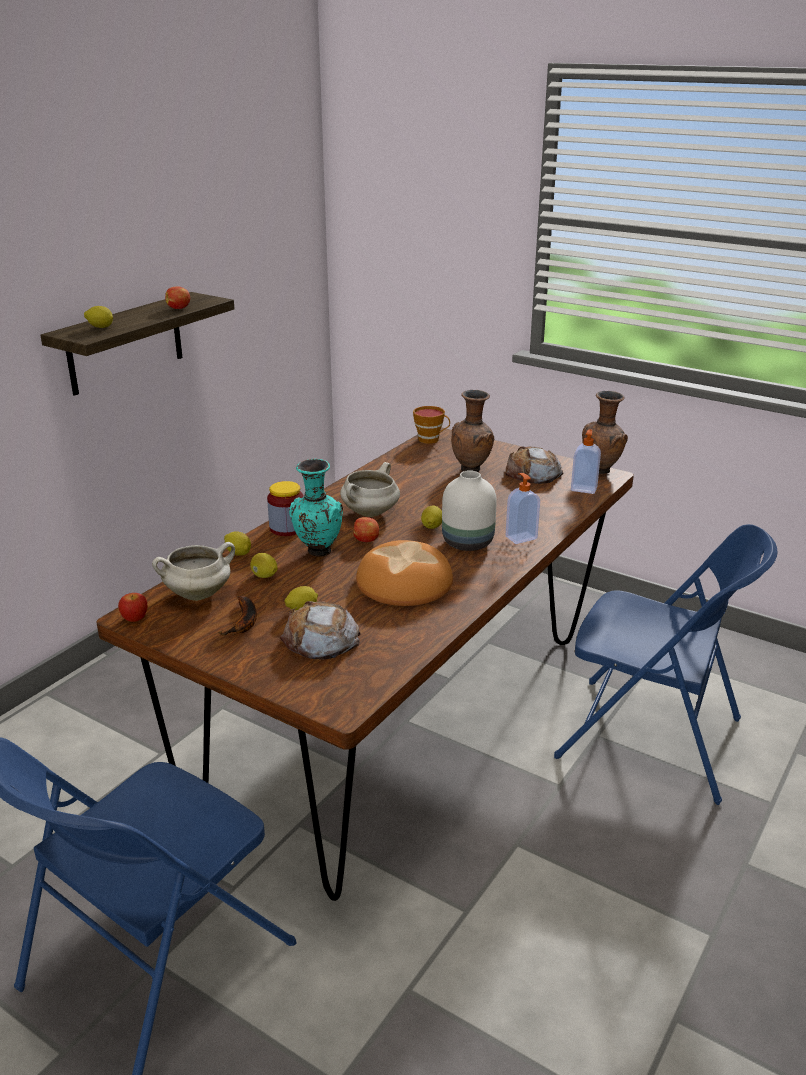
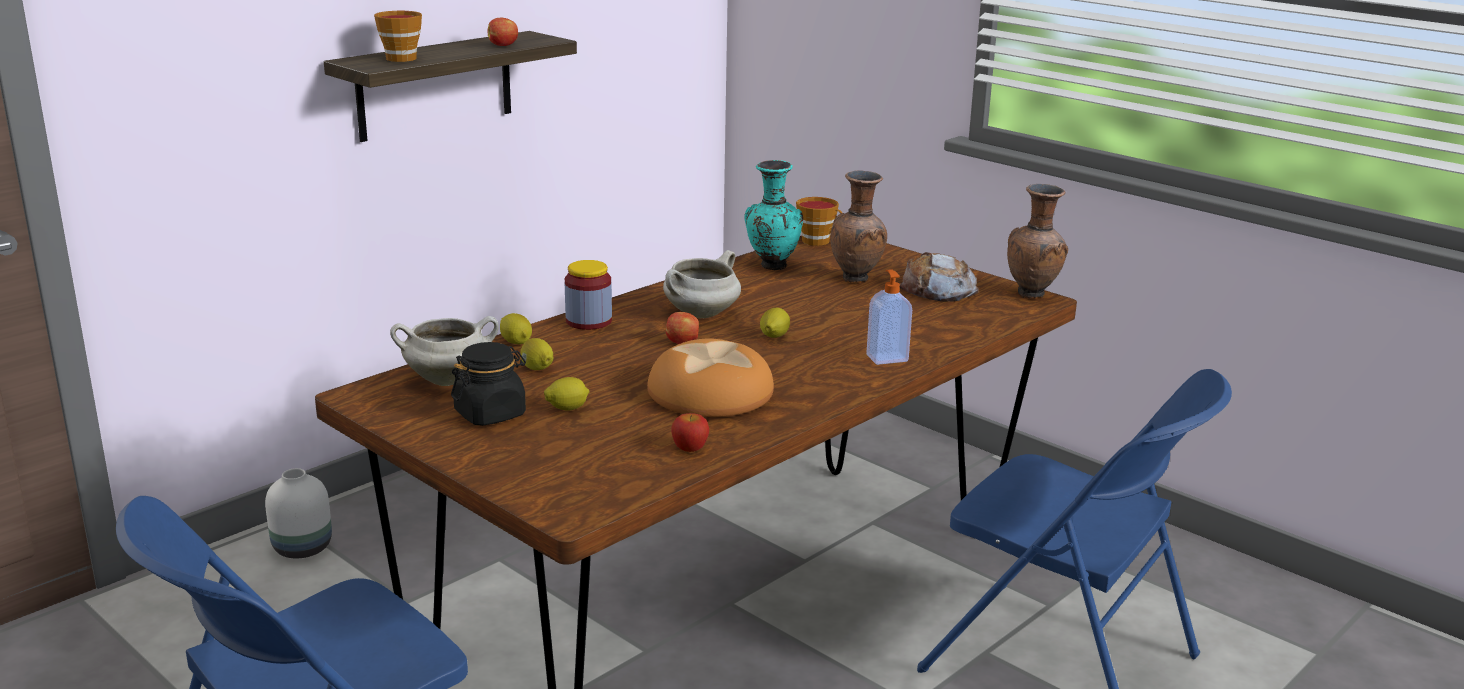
camera: 10 degrees right, 5 degrees down
lemon [84,306,113,328] -> cup [374,11,422,62]
apple [118,593,148,622] -> apple moved to [671,413,709,452]
banana [219,596,257,636] -> black jar [451,342,526,426]
bread [280,601,361,659] -> none
turquoise vase [289,459,343,557] -> turquoise vase moved to [744,160,803,270]
white vase [442,470,497,551] -> white vase moved to [265,468,332,558]
soap dispenser [571,429,601,494] -> none

